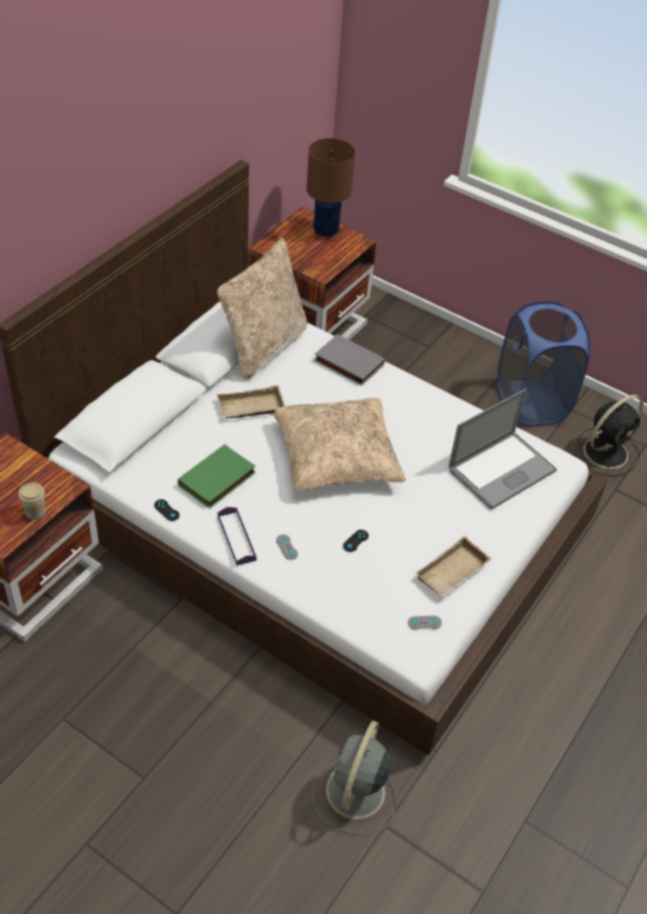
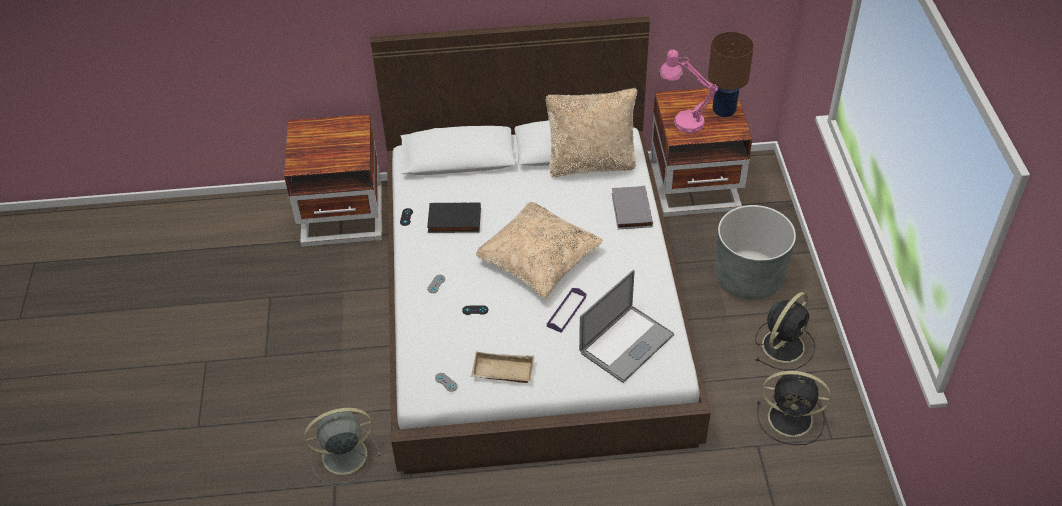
camera: 55 degrees right, 0 degrees up
cup [19,483,45,520] -> none
green book [178,444,256,509] -> black book [427,202,481,233]
beige tray [217,385,285,419] -> none
purple tray [218,507,257,565] -> purple tray moved to [547,288,586,333]
laptop [449,389,557,509] -> laptop turned 60 degrees counterclockwise [579,270,674,383]
blue laundry basket [497,301,590,426] -> black fan [755,292,815,371]
none -> pink table lamp [659,50,718,133]
none -> grey planter [715,205,796,300]

